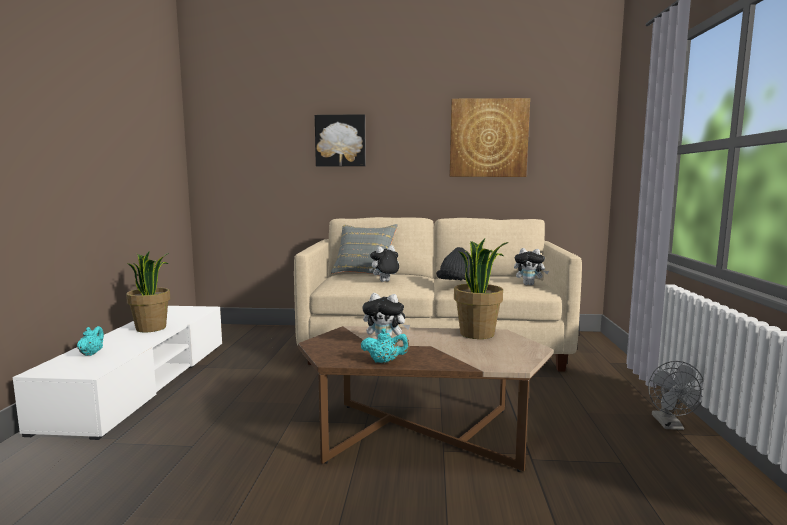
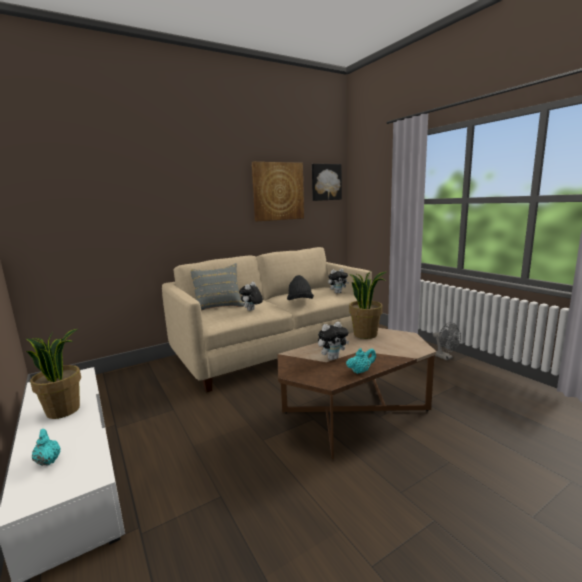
camera: 35 degrees left, 5 degrees up
picture [315,114,366,166] -> picture moved to [312,164,342,201]

